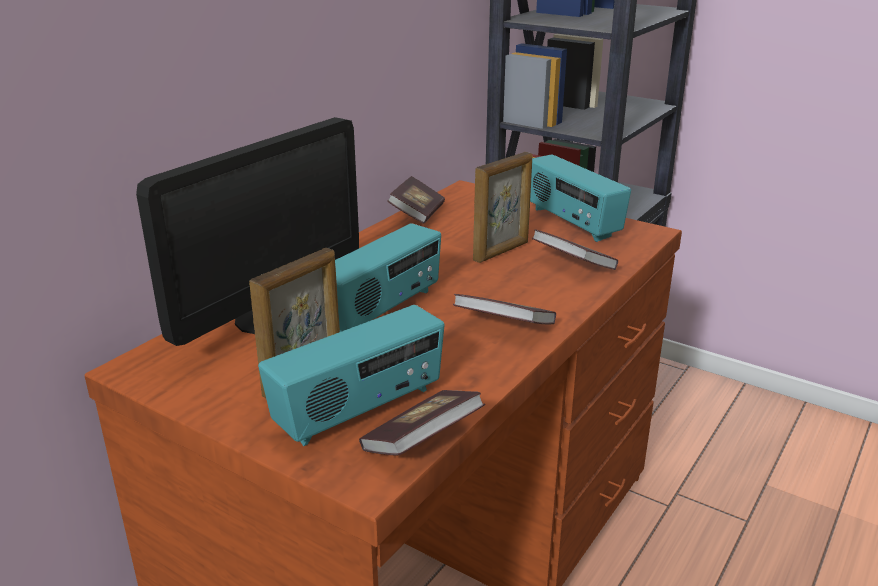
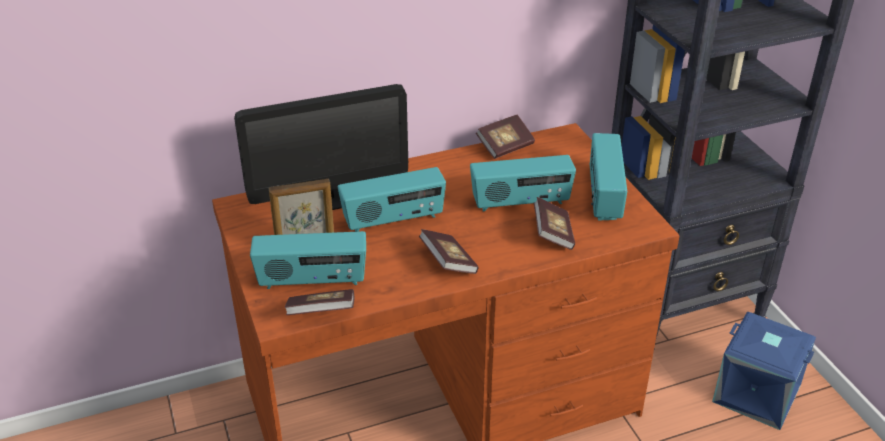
camera: 35 degrees right, 10 degrees up
picture frame [473,152,532,263] -> radio [470,155,576,211]
none -> blue storage box [712,312,816,430]

